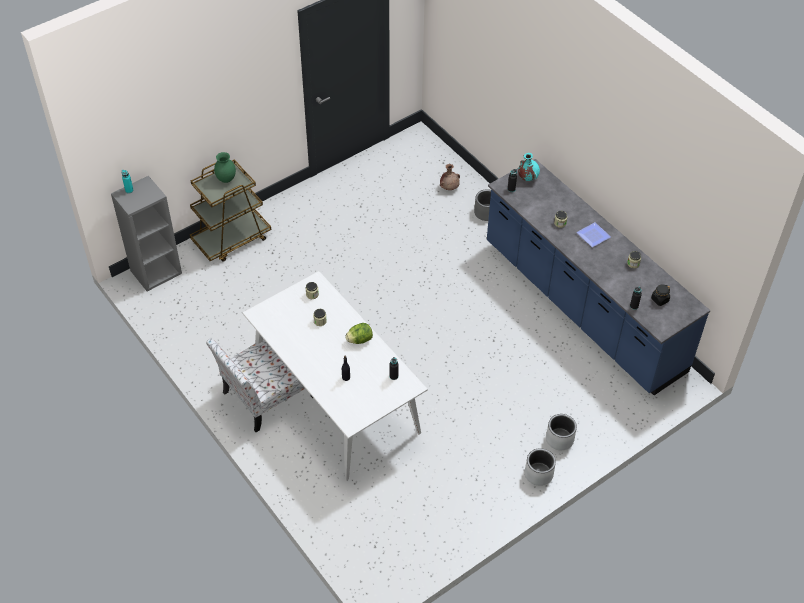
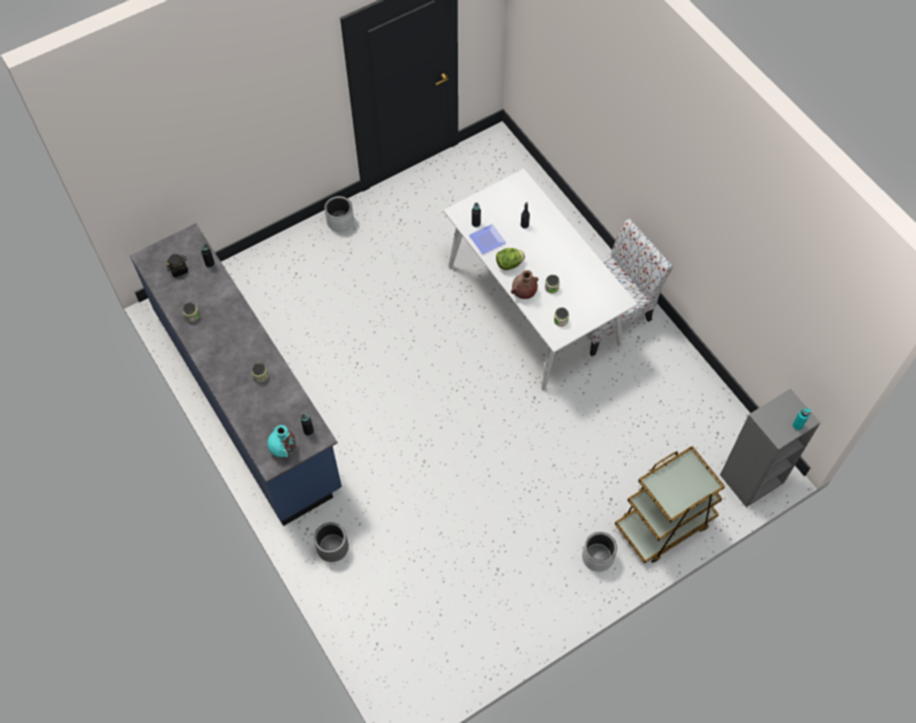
camera: 175 degrees left, 10 degrees up
green vase [214,152,236,183] -> none
brown vase [440,164,460,190] -> brown vase moved to [511,270,539,299]
grey planter [546,414,577,450] -> grey planter moved to [582,532,617,572]
plate [576,222,611,247] -> plate moved to [469,224,506,254]

